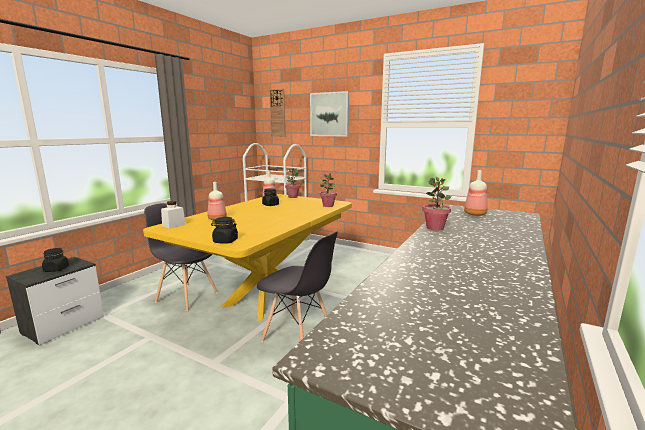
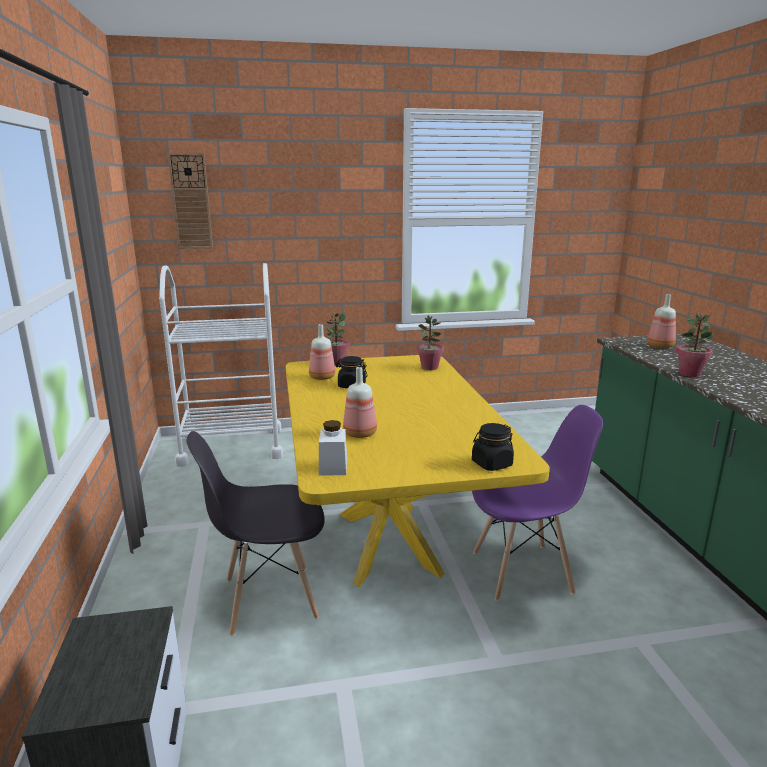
camera: 40 degrees left, 5 degrees up
black jar [42,248,69,272] -> none
grey chair [257,231,338,342] -> purple chair [472,405,603,601]
picture [310,91,349,137] -> none

